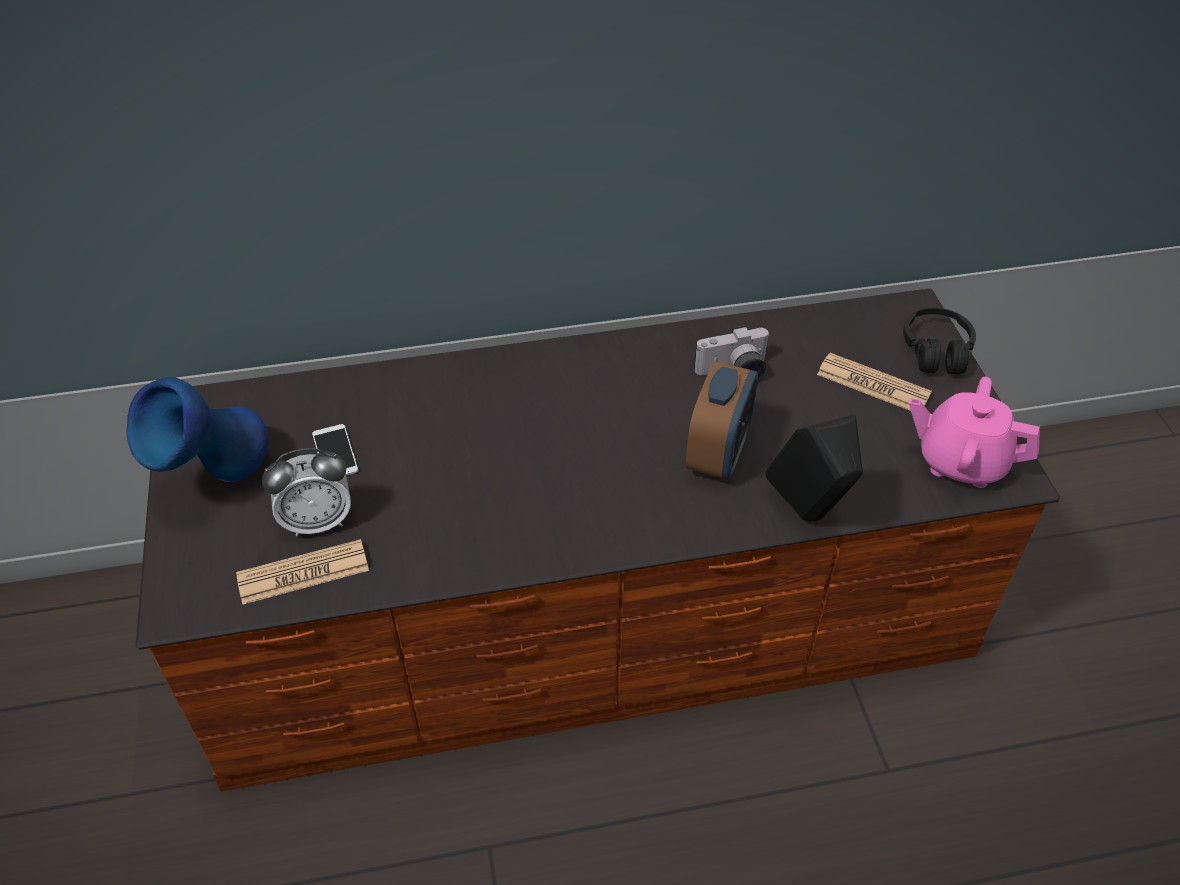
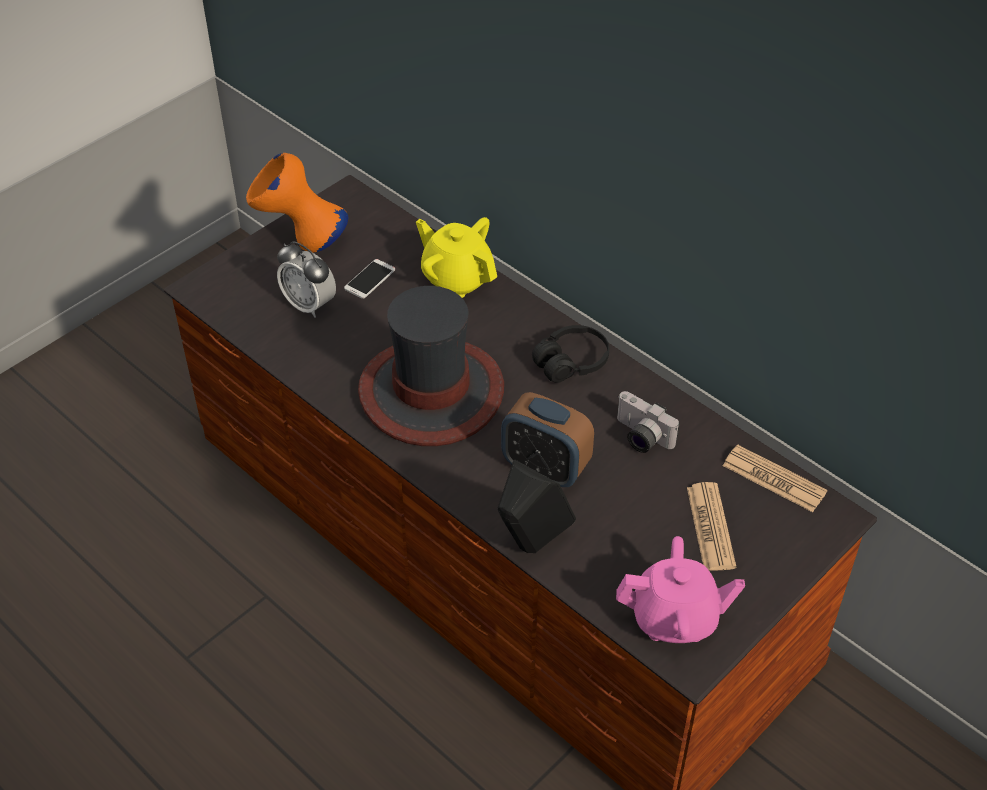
camera: 55 degrees right, 0 degrees up
blue vase [127,377,268,482] -> orange vase [246,153,348,253]
newspaper [236,539,369,605] -> newspaper moved to [723,445,827,512]
alarm clock [686,361,758,479] -> alarm clock turned 45 degrees clockwise [501,392,594,487]
black headphones [903,308,976,375] -> black headphones moved to [532,325,609,383]
pink teapot [909,377,1040,488] -> pink teapot turned 105 degrees clockwise [616,536,745,643]
none -> hat [358,286,504,446]
none -> yellow teapot [416,217,497,298]

